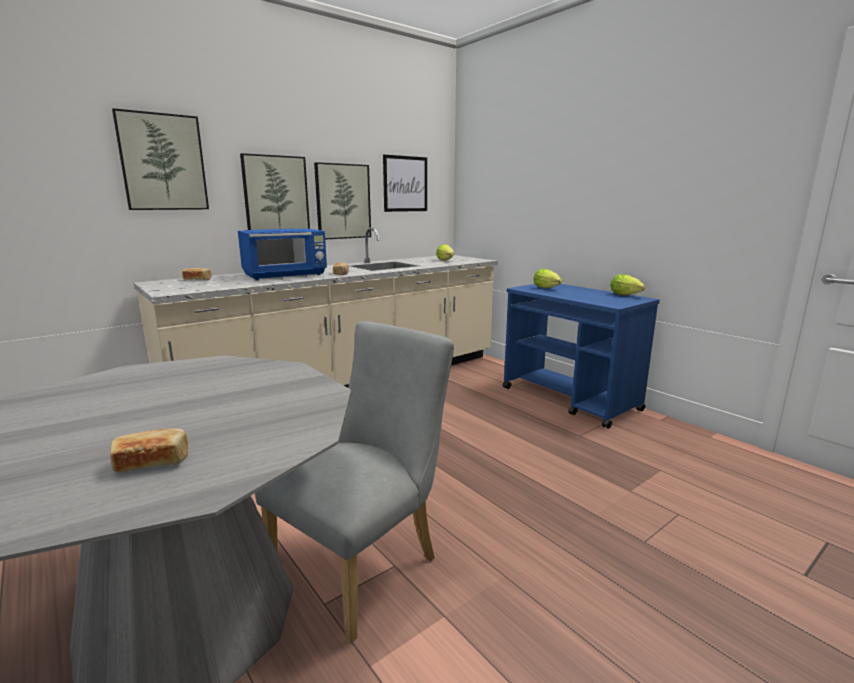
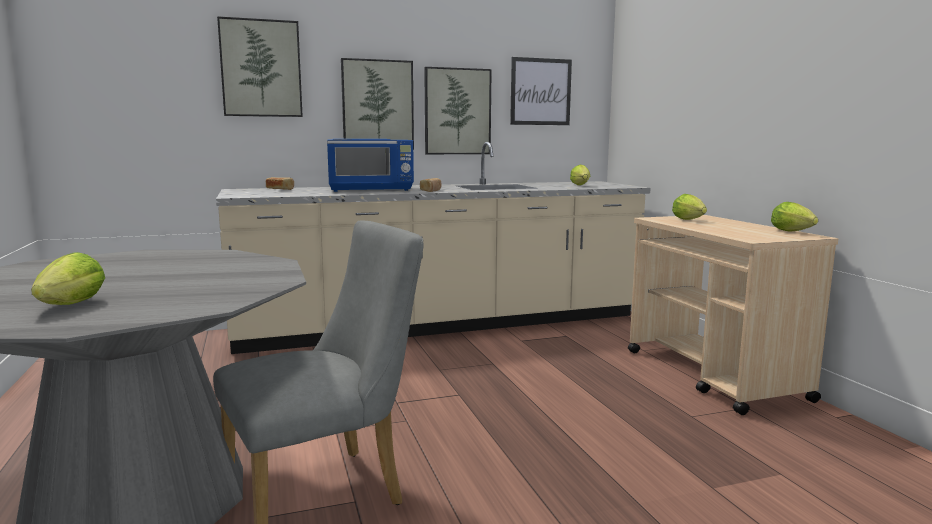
camera: 20 degrees right, 5 degrees down
bread [110,428,188,473] -> lettuce [31,252,105,305]
blue cart [503,284,660,429] -> beige cart [628,215,838,415]

